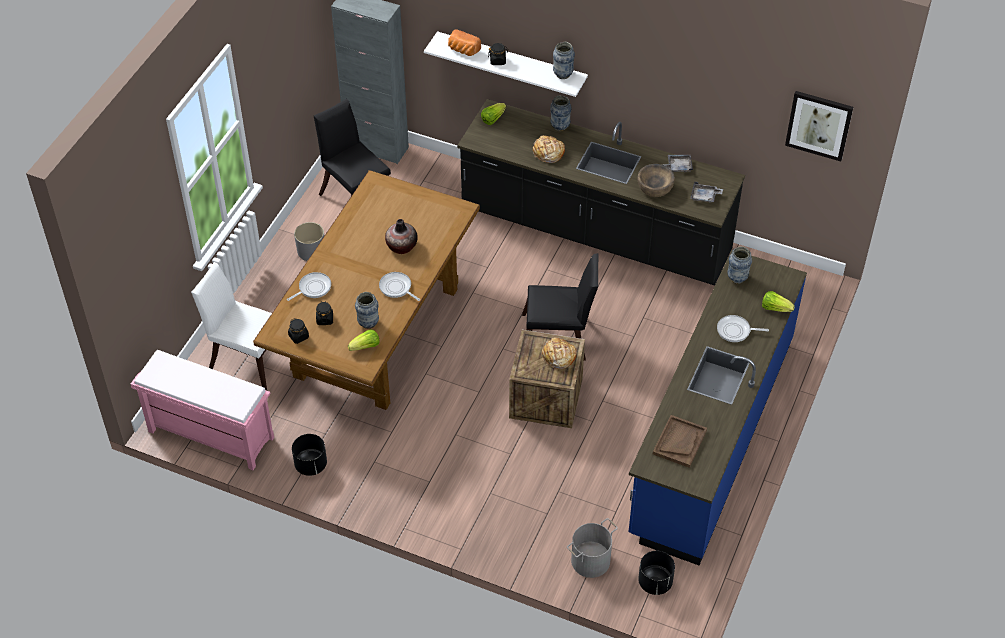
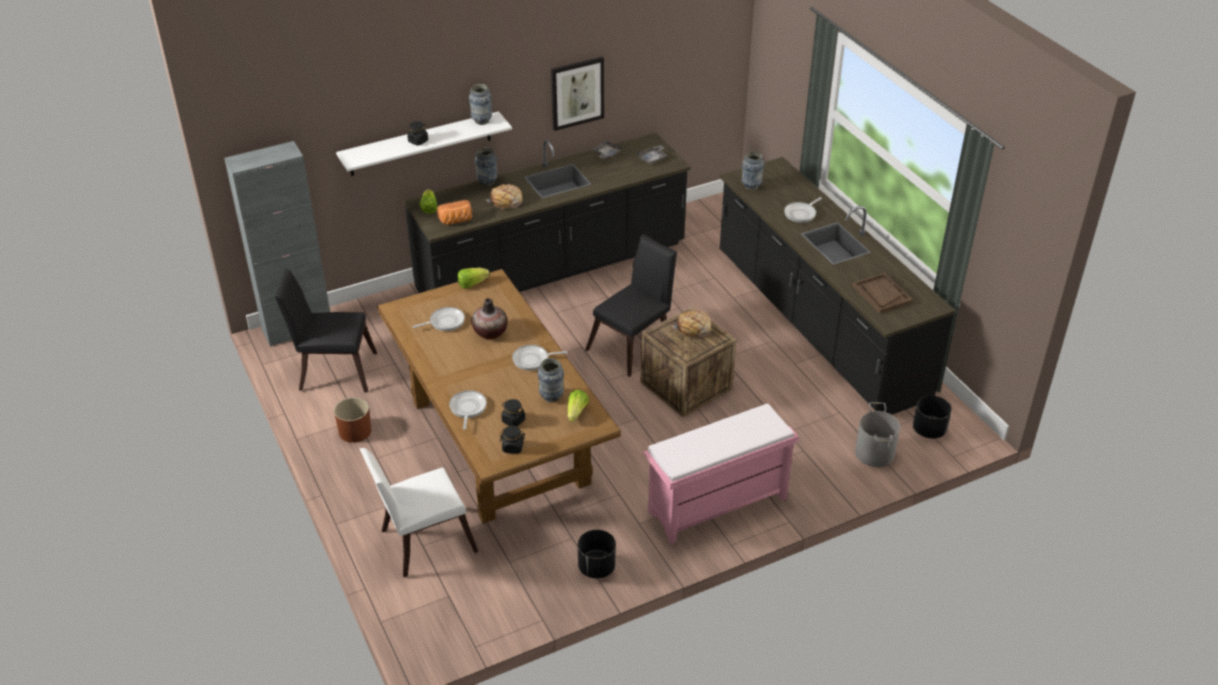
camera: 50 degrees left, 10 degrees down
pink bench [131,350,274,470] -> pink bench moved to [643,403,799,544]
grey planter [294,222,324,261] -> brown planter [334,398,372,443]
bread [448,29,481,56] -> bread moved to [437,200,472,225]
blue counter [629,250,807,566] -> black counter [720,157,956,415]
brown bowl [637,164,675,197] -> none
lettuce [762,291,795,312] -> lettuce moved to [457,268,490,289]
picture [785,91,853,162] -> picture moved to [551,57,604,131]
none -> frying pan [413,307,465,331]

